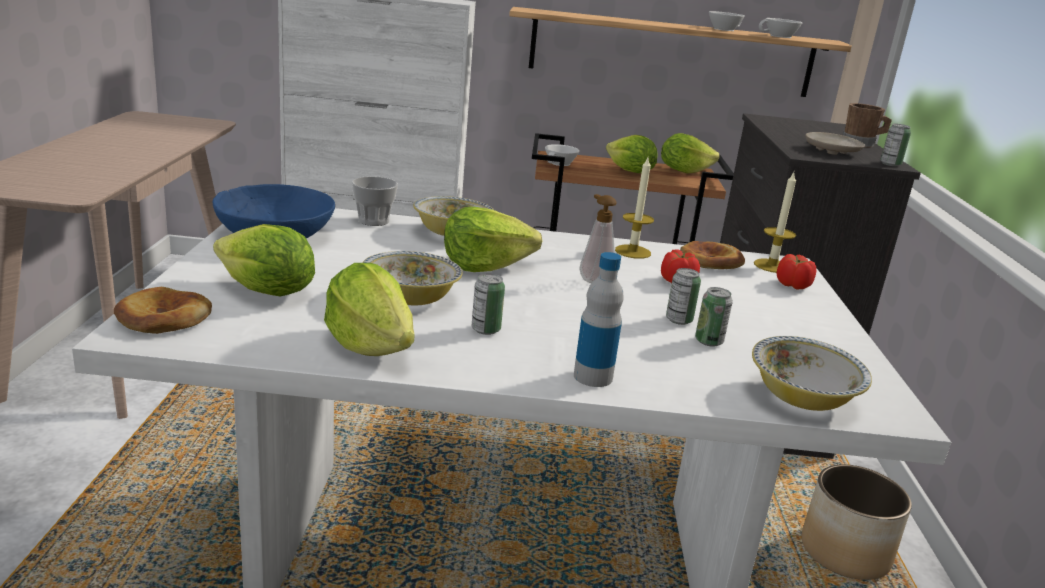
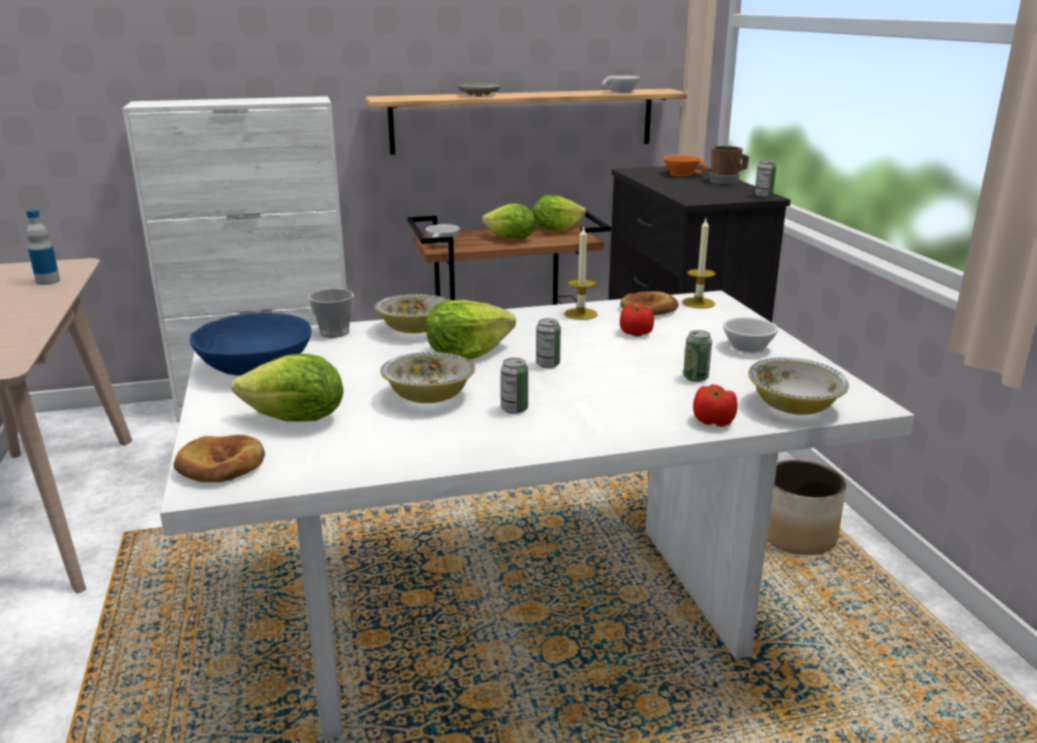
camera: 15 degrees left, 0 degrees up
lettuce [324,263,415,356] -> none
bottle [574,252,624,387] -> bottle moved to [26,209,60,285]
soap dispenser [579,194,617,283] -> none
can [666,268,701,325] -> can moved to [536,318,561,368]
white cup [709,11,745,31] -> white cup moved to [723,317,778,354]
tomato [777,254,816,290] -> tomato moved to [693,384,737,427]
beige plate [805,132,866,155] -> beige plate moved to [458,83,501,96]
none -> orange cup [663,155,706,176]

